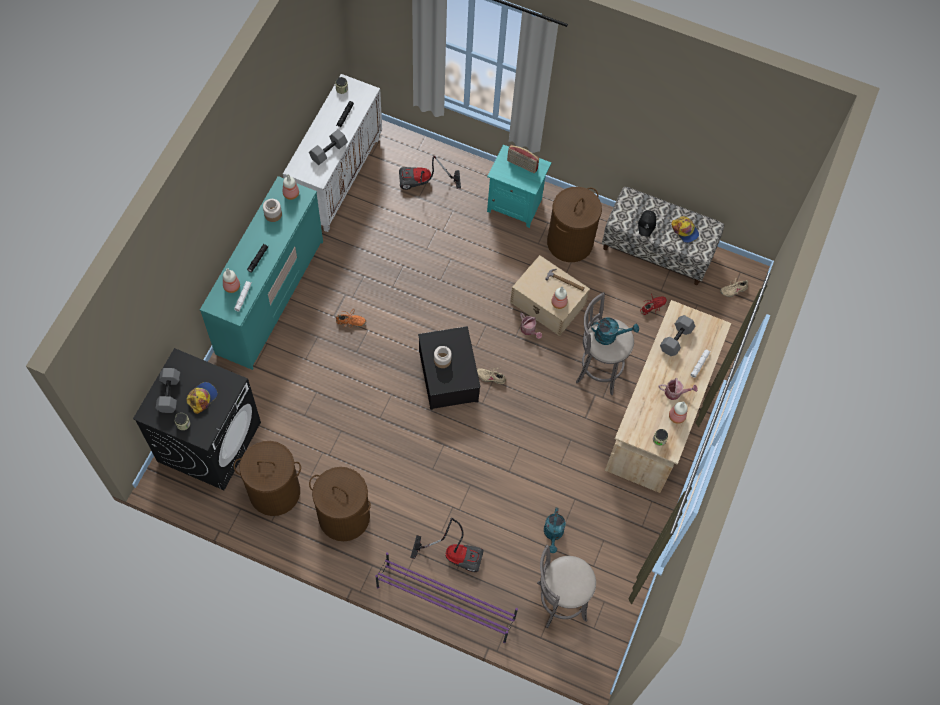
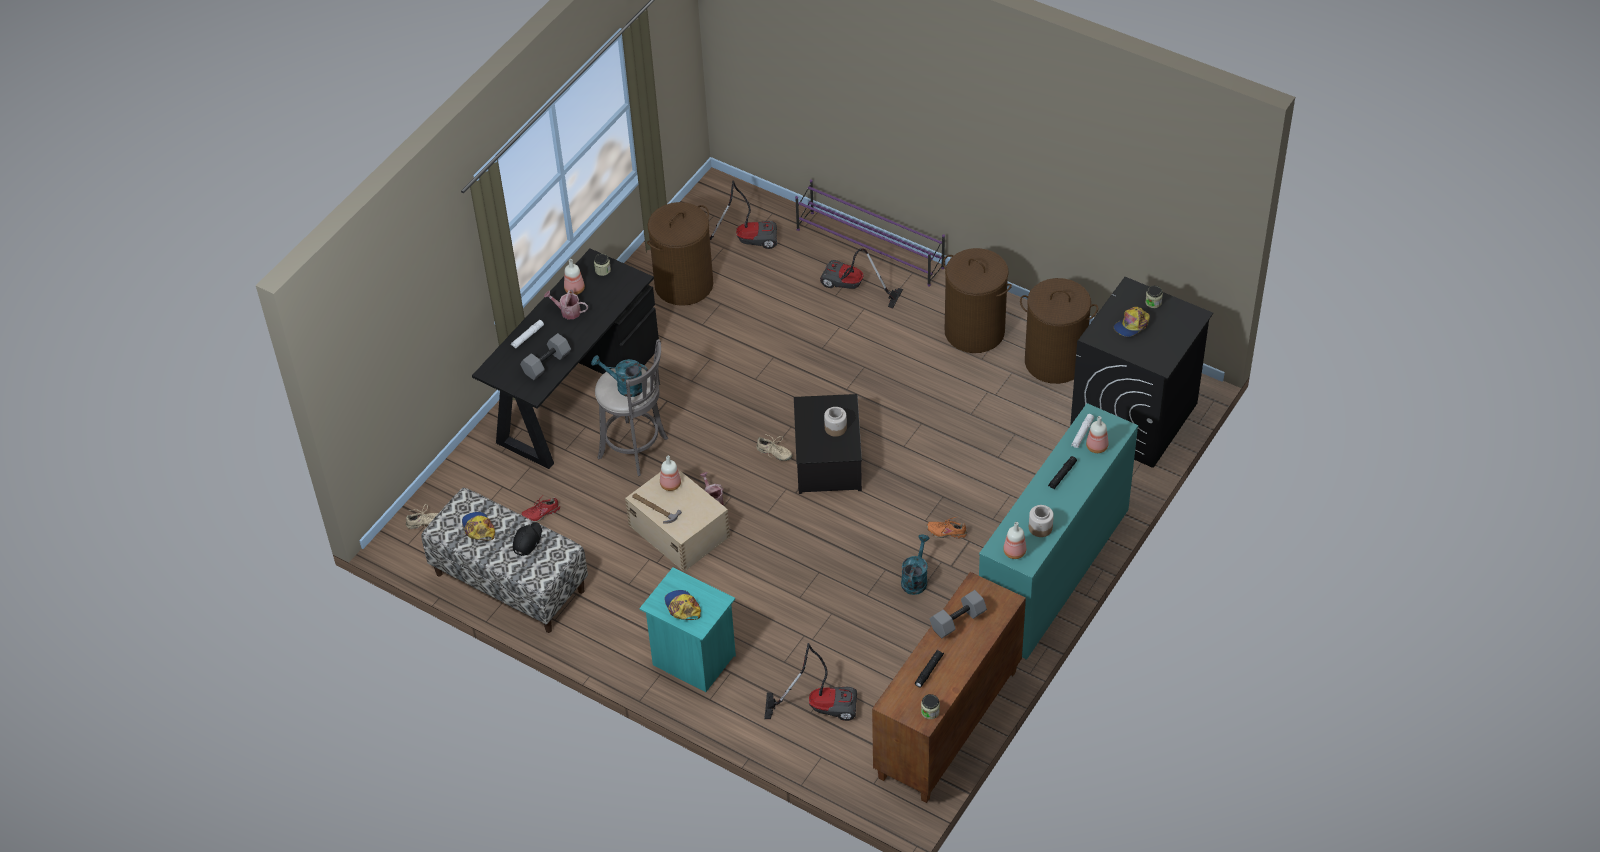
camera: 165 degrees left, 15 degrees down
grey dumbbell [155,368,180,413] -> none
white cabinet [283,74,382,232] -> brown cabinet [872,572,1026,803]
radio [507,145,539,173] -> cap [664,590,701,620]
grey stool [537,545,596,628] -> vacuum cleaner [710,180,777,249]
turquoise watering can [544,508,566,553] -> turquoise watering can moved to [901,534,929,595]
brown laundry basket [547,187,602,262] -> brown laundry basket moved to [647,202,713,306]
beige desk [605,300,731,493] -> black desk [472,249,659,469]

